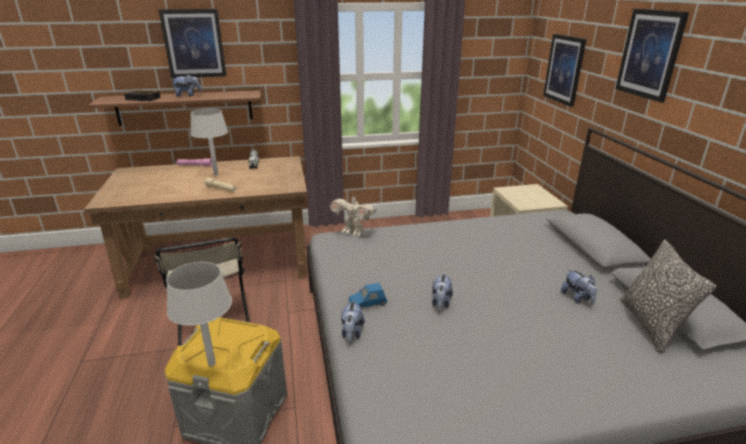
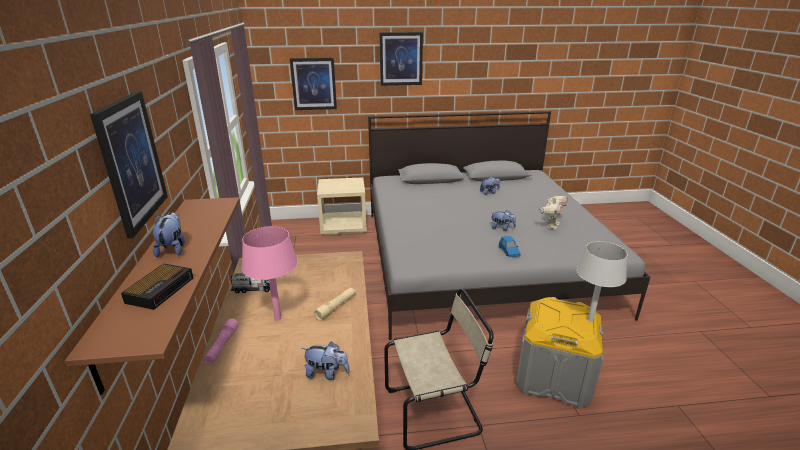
camera: 85 degrees left, 0 degrees up
grey table lamp [190,109,228,176] -> pink table lamp [242,226,298,320]
toy robot [330,196,377,236] -> toy robot moved to [540,195,568,229]
plush toy [341,299,365,343] -> plush toy moved to [302,341,350,380]
pillow [620,240,716,354] -> none

